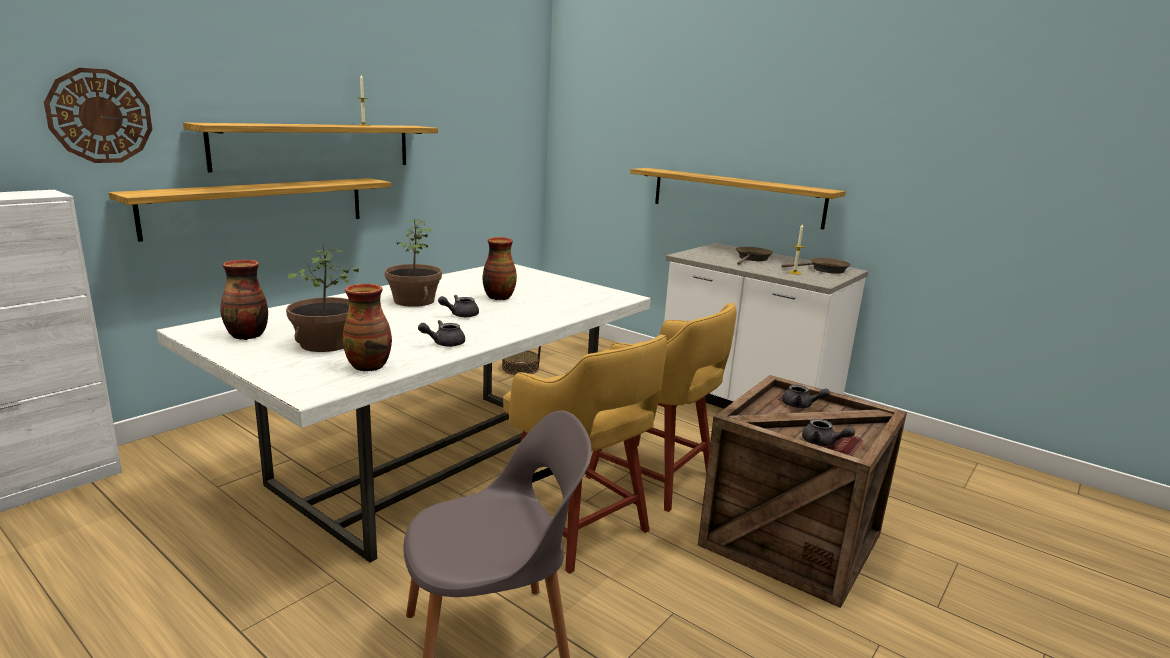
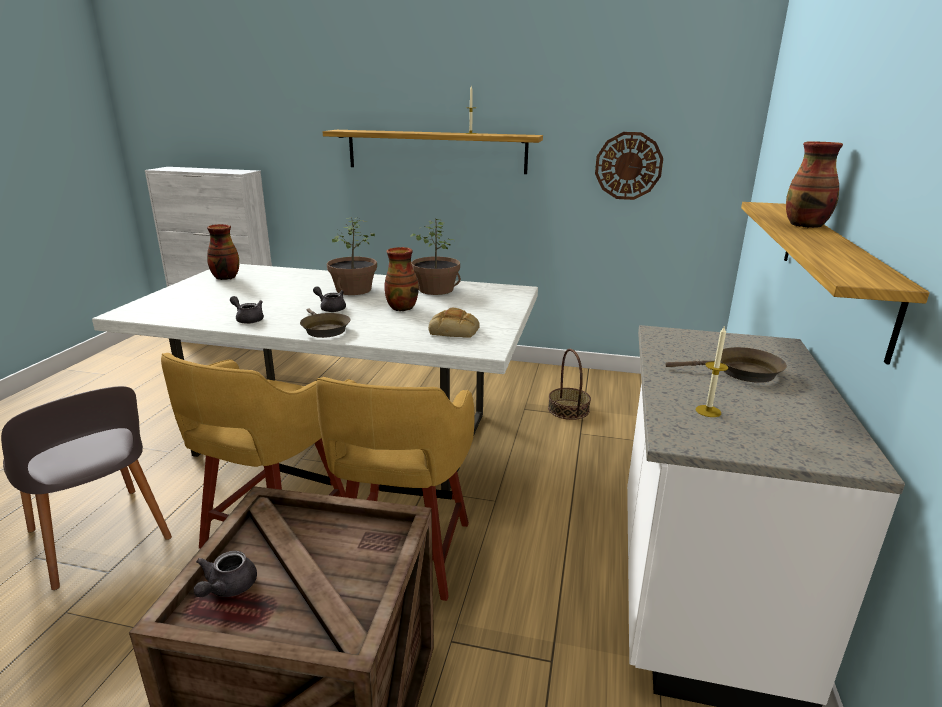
camera: 65 degrees right, 5 degrees up
wall clock [44,68,152,163] -> wall clock moved to [595,132,663,200]
shelf [109,178,391,242] -> none
potted plant [286,245,359,352] -> potted plant moved to [411,219,461,295]
vase [343,284,392,371] -> vase moved to [786,142,843,228]
brown frying pan [782,258,851,274] -> brown frying pan moved to [300,308,351,338]
grey teapot [782,385,830,408] -> none
none -> bread [428,308,480,338]

